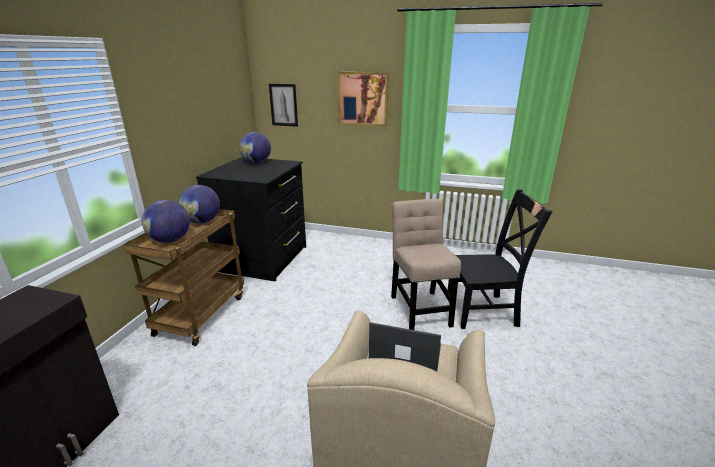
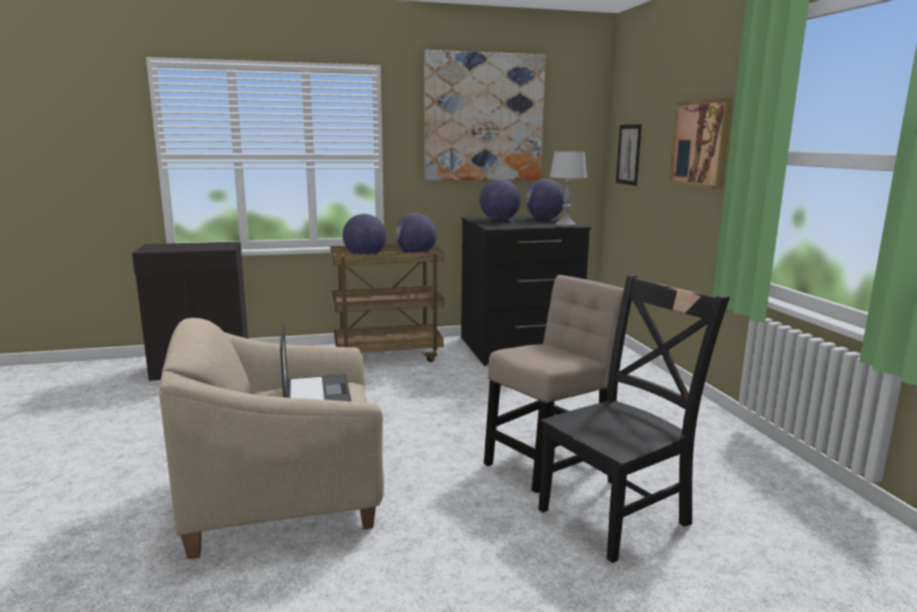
camera: 60 degrees right, 10 degrees down
black chair [447,189,552,329] -> black chair turned 90 degrees counterclockwise [538,274,730,563]
none -> picture [424,50,546,181]
none -> globe [480,179,521,221]
none -> grey table lamp [550,151,587,227]

